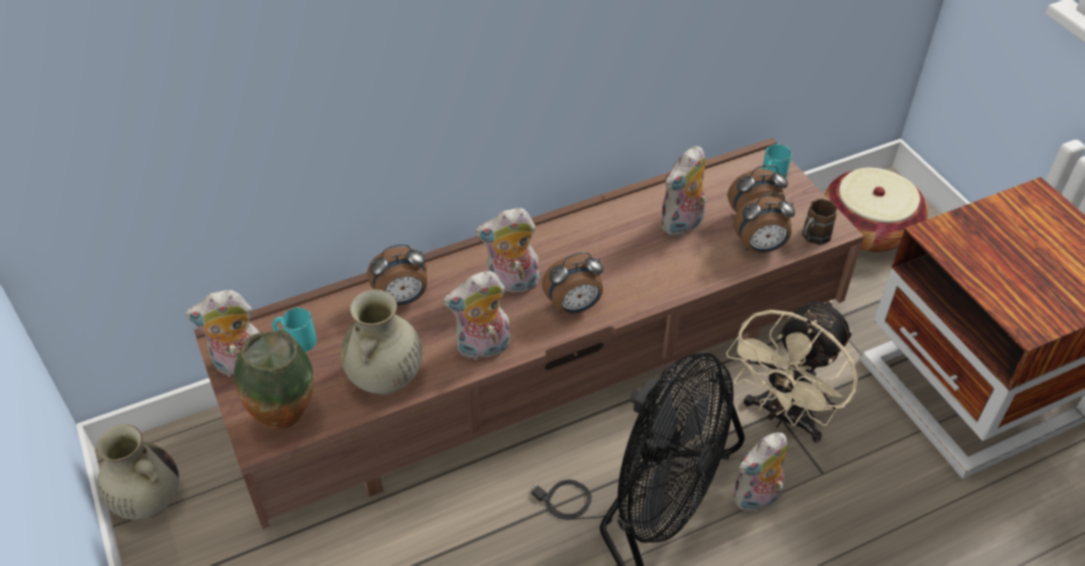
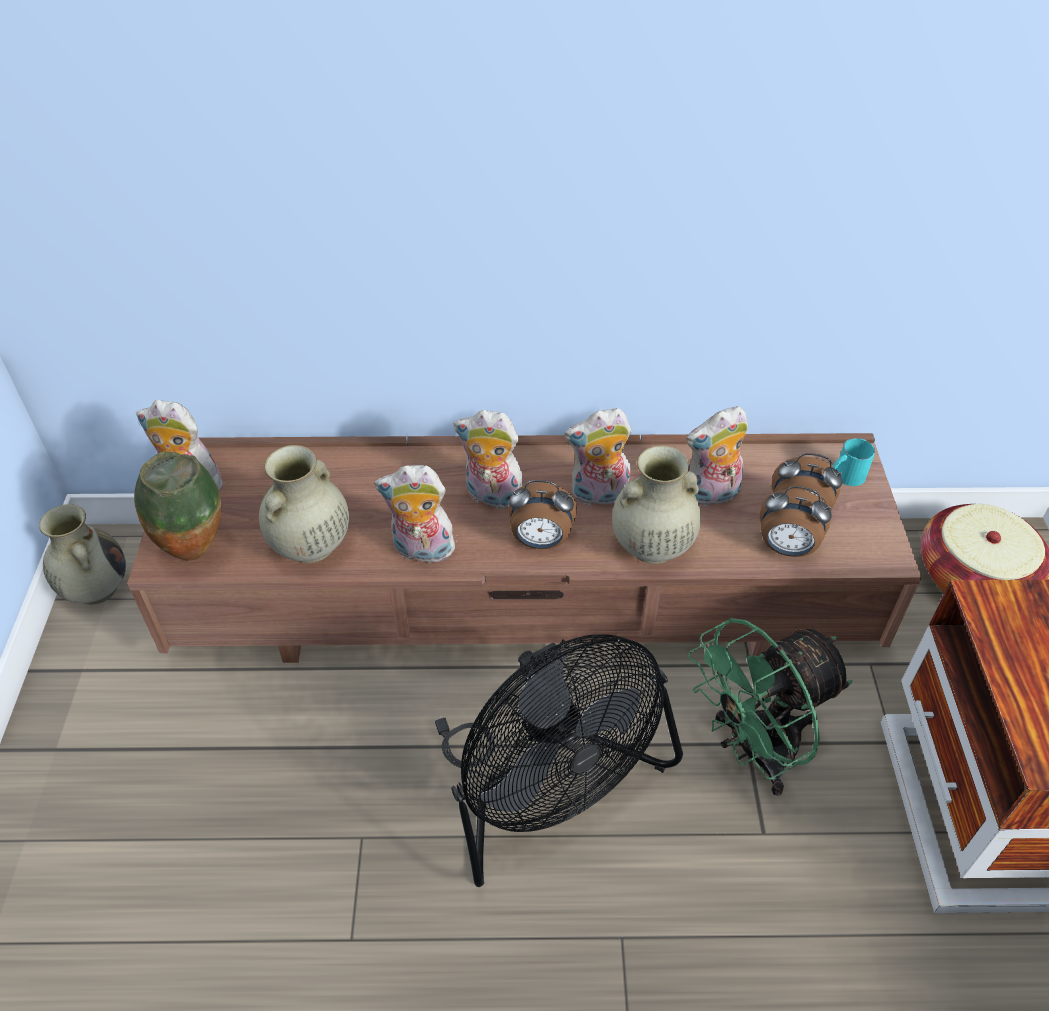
camera: 25 degrees right, 0 degrees up
turquoise mug [272,307,317,352] -> none
alarm clock [367,244,427,306] -> none
beige fan [726,300,858,443] -> green fan [688,618,853,796]
plush toy [733,432,788,512] -> plush toy moved to [564,408,632,505]
brown mug [802,199,837,245] -> none
none -> beige vase [612,445,701,564]

